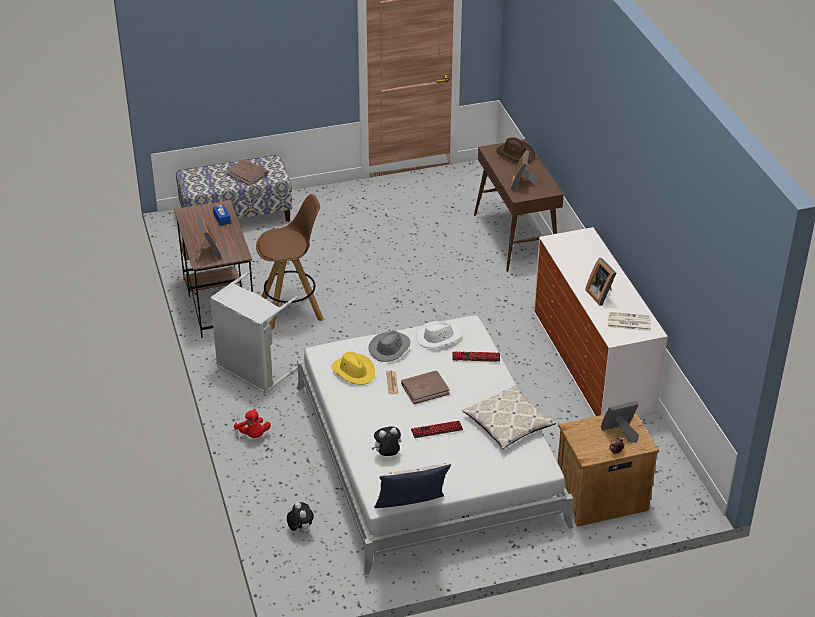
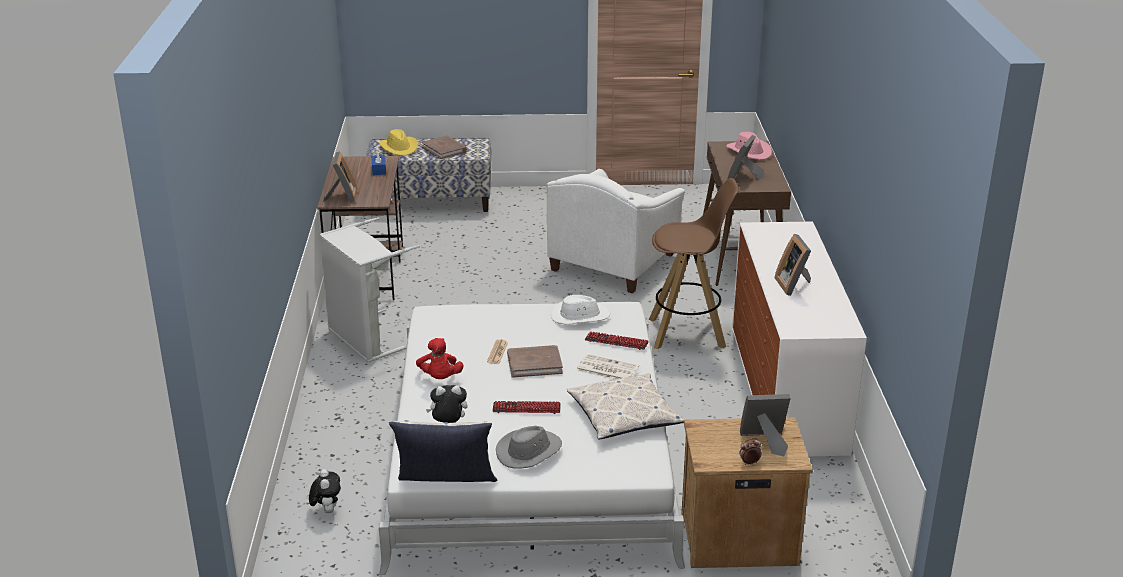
camera: 15 degrees right, 10 degrees down
red plush toy [234,409,271,438] -> red plush toy moved to [416,338,463,379]
brown stool [256,194,324,330] -> brown stool moved to [649,178,739,349]
yellow hat [332,352,375,385] -> yellow hat moved to [379,129,418,156]
grey hat [368,331,410,362] -> grey hat moved to [496,426,562,469]
brown hat [496,137,535,163] -> pink hat [726,132,772,160]
newspaper [608,312,651,331] -> newspaper moved to [576,354,639,380]
none -> white armchair [547,169,685,293]

